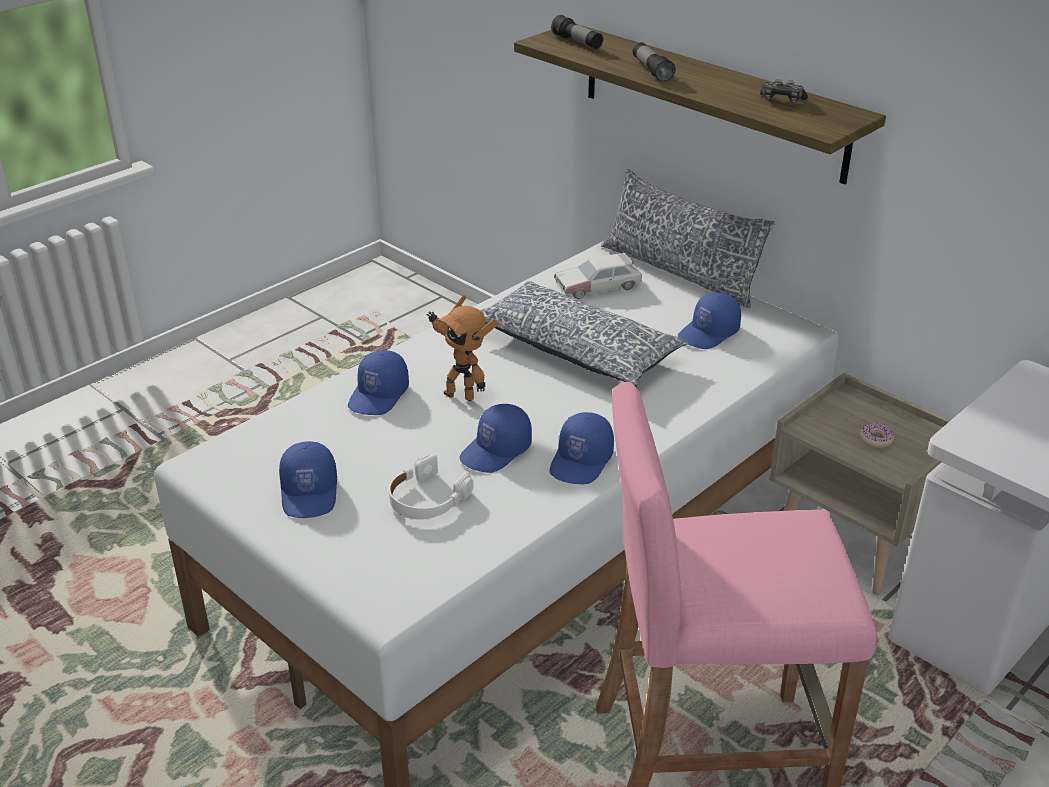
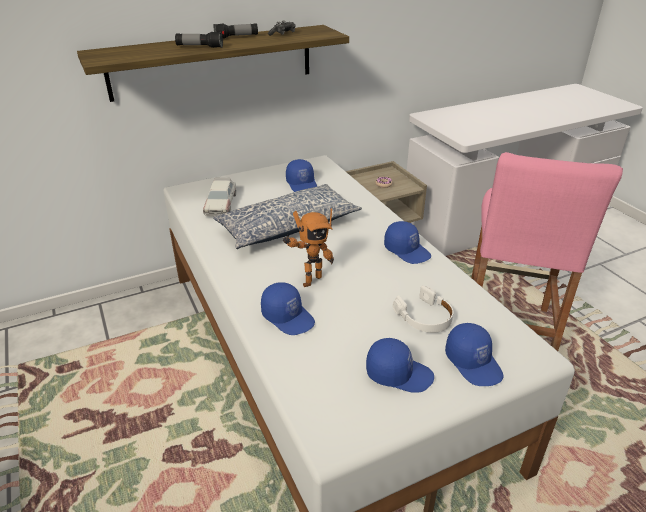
camera: 70 degrees left, 0 degrees up
blue cap [460,404,532,473] -> blue cap moved to [445,323,504,386]
flashlight [551,15,603,49] -> flashlight moved to [214,23,258,39]
pillow [601,169,775,308] -> none

